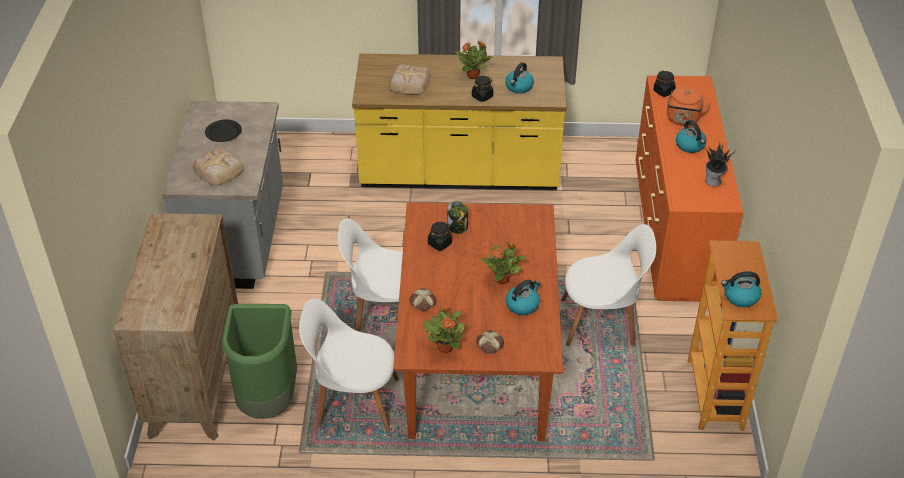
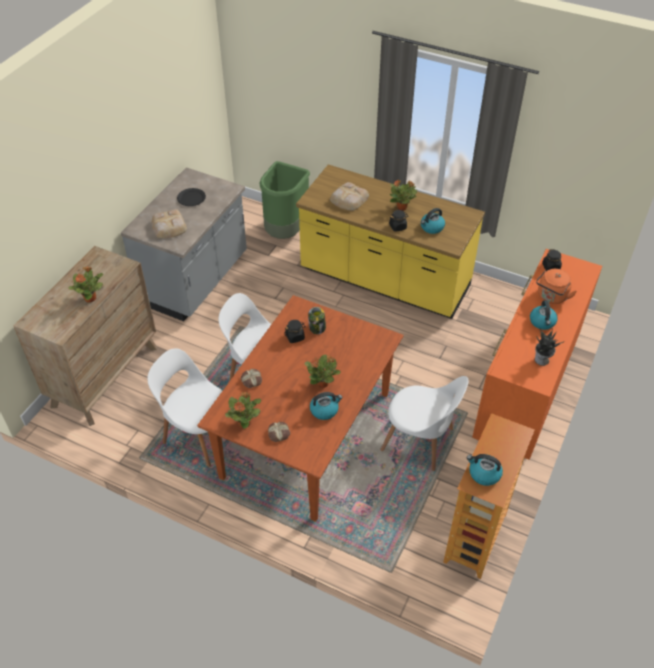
camera: 25 degrees right, 5 degrees up
green trash can [222,304,297,418] -> green trash can moved to [259,161,310,239]
none -> potted plant [69,266,103,303]

